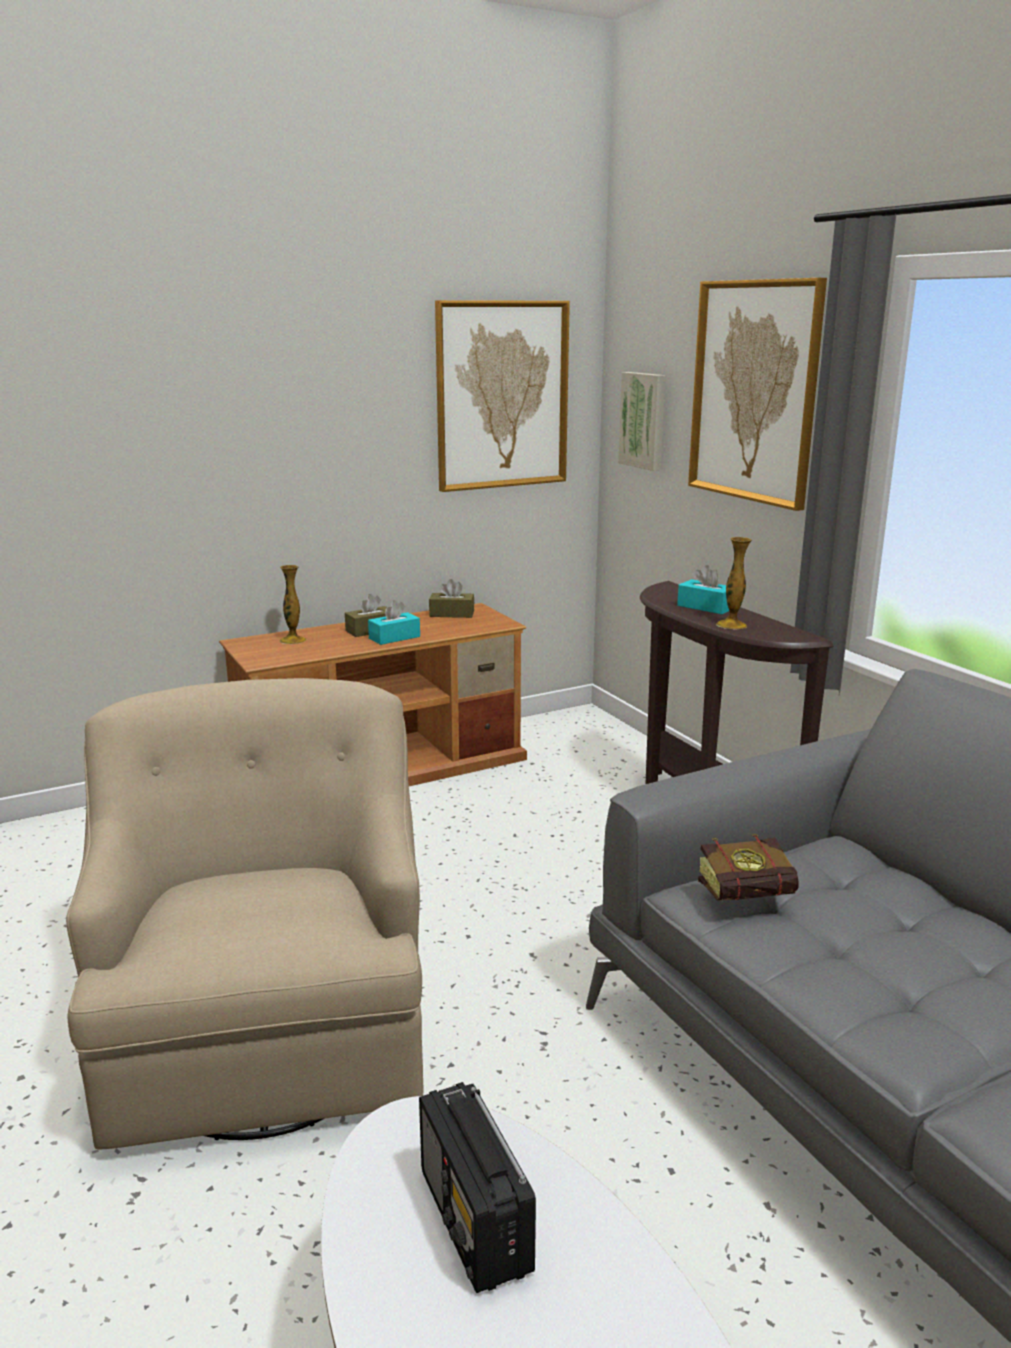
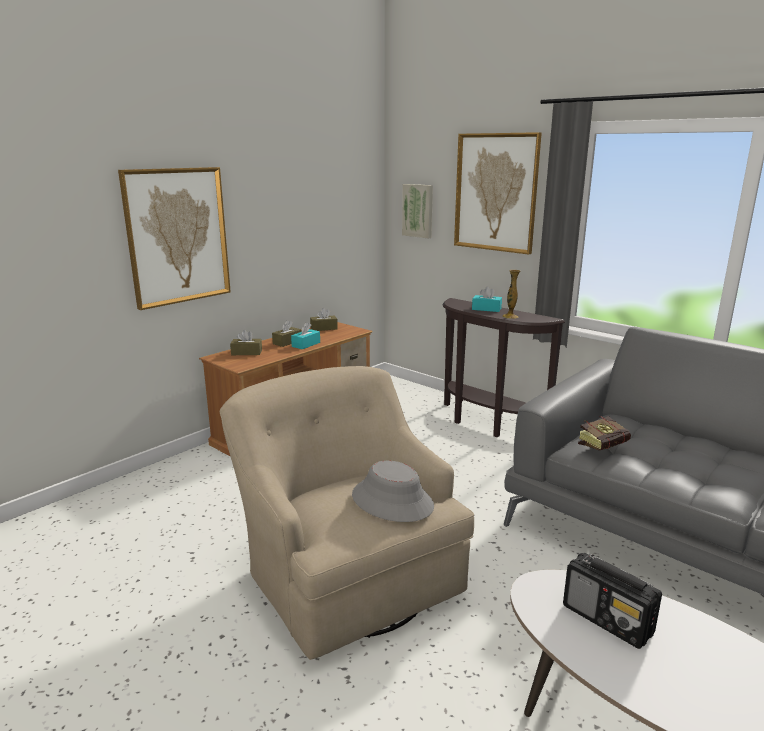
camera: 20 degrees left, 0 degrees up
vase [280,565,306,644] -> brown tissue box [230,330,262,355]
picture [435,300,570,492] -> picture moved to [118,167,231,310]
none -> grey hat [352,461,434,522]

